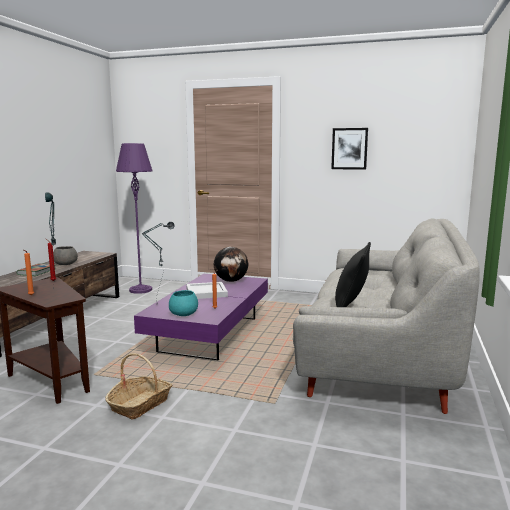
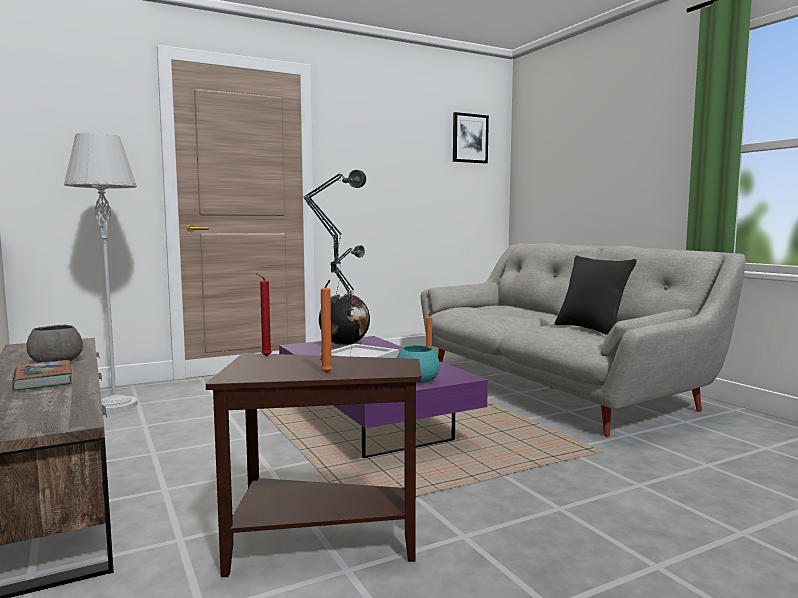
camera: 45 degrees left, 5 degrees down
basket [105,353,172,420] -> none
purple floor lamp [116,143,153,294] -> grey floor lamp [64,132,138,413]
picture [331,128,368,170] -> picture moved to [453,112,489,164]

